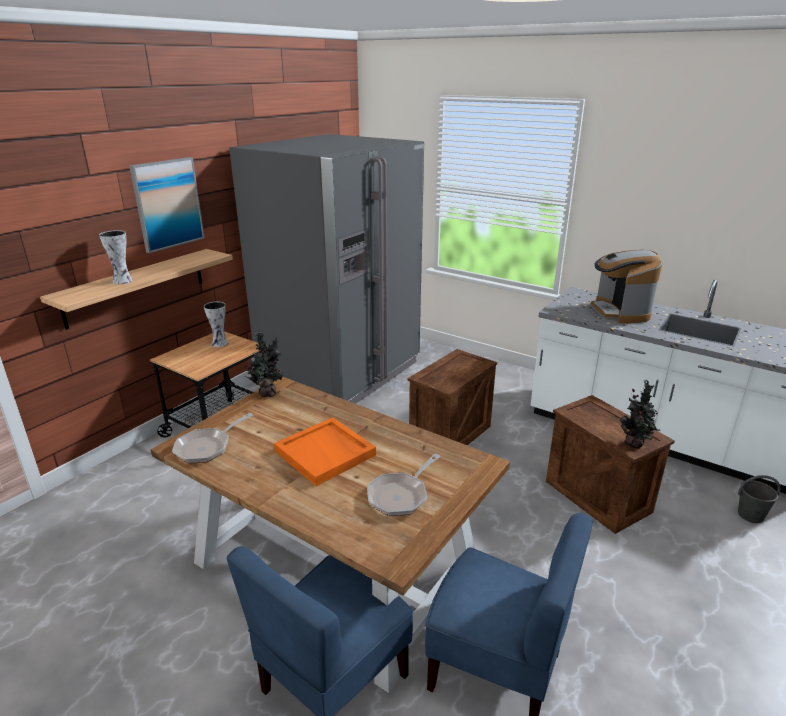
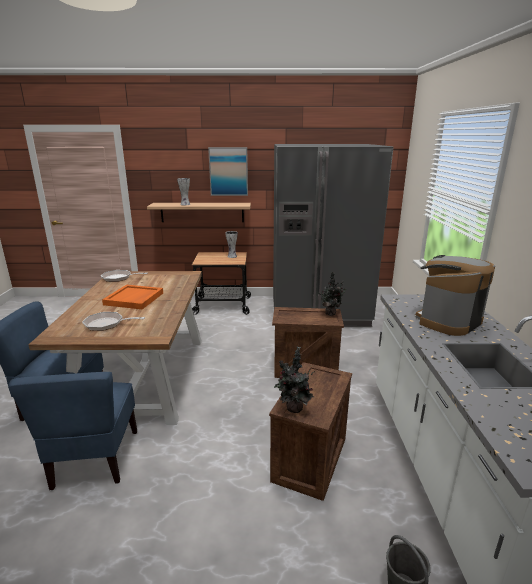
camera: 55 degrees right, 5 degrees down
potted plant [245,332,284,397] -> potted plant moved to [319,272,347,316]

